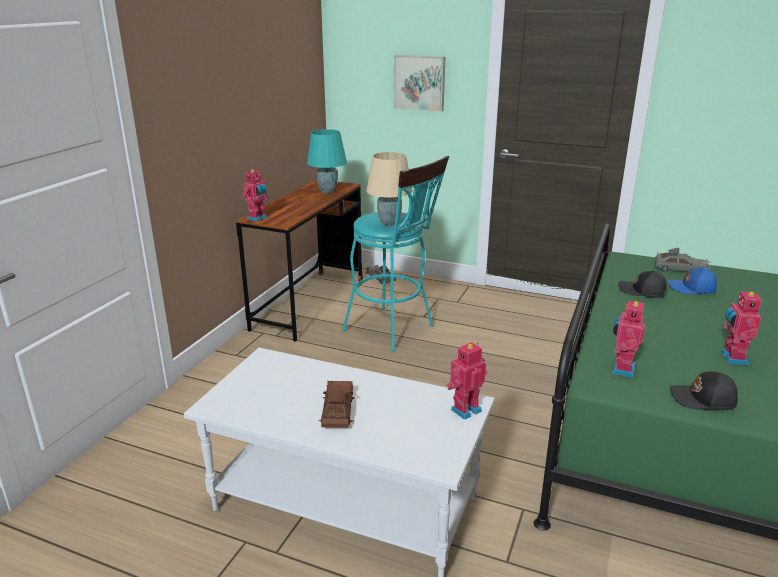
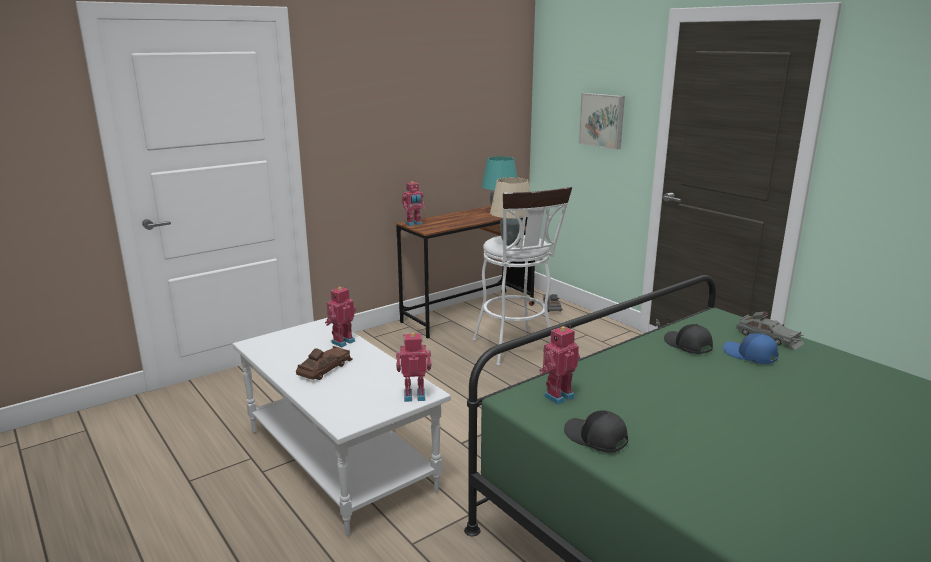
camera: 30 degrees right, 5 degrees down
turquoise stool [342,156,449,352] -> white stool [473,187,572,366]
toy robot [721,289,762,365] -> toy robot moved to [325,286,356,347]

